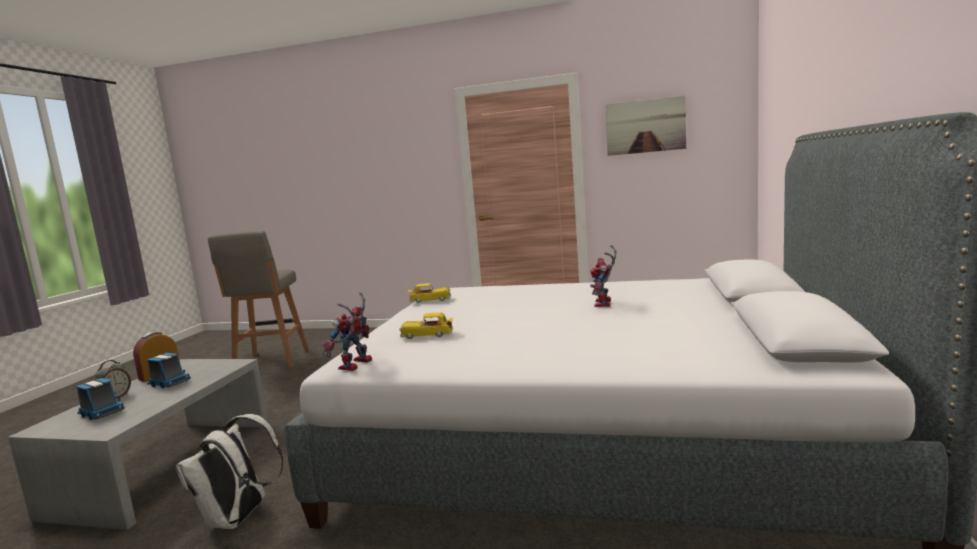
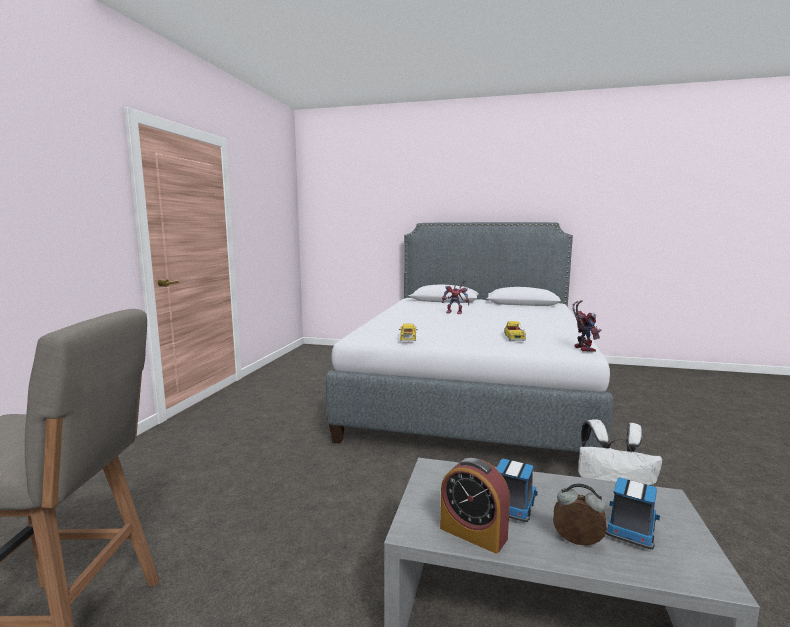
camera: 90 degrees left, 0 degrees up
toy robot [323,292,372,371] -> toy robot turned 120 degrees counterclockwise [572,300,601,352]
picture [605,95,686,156] -> none

